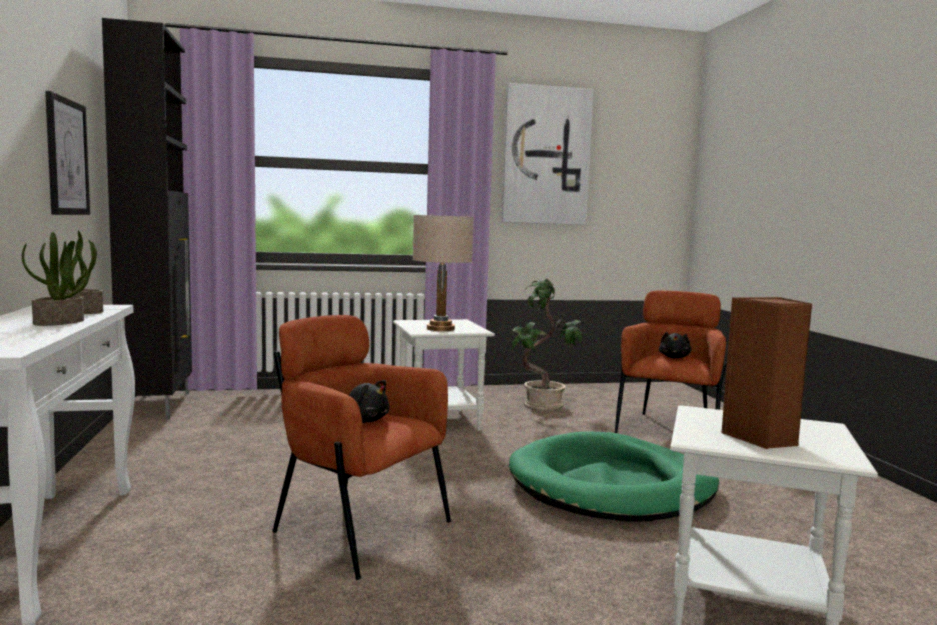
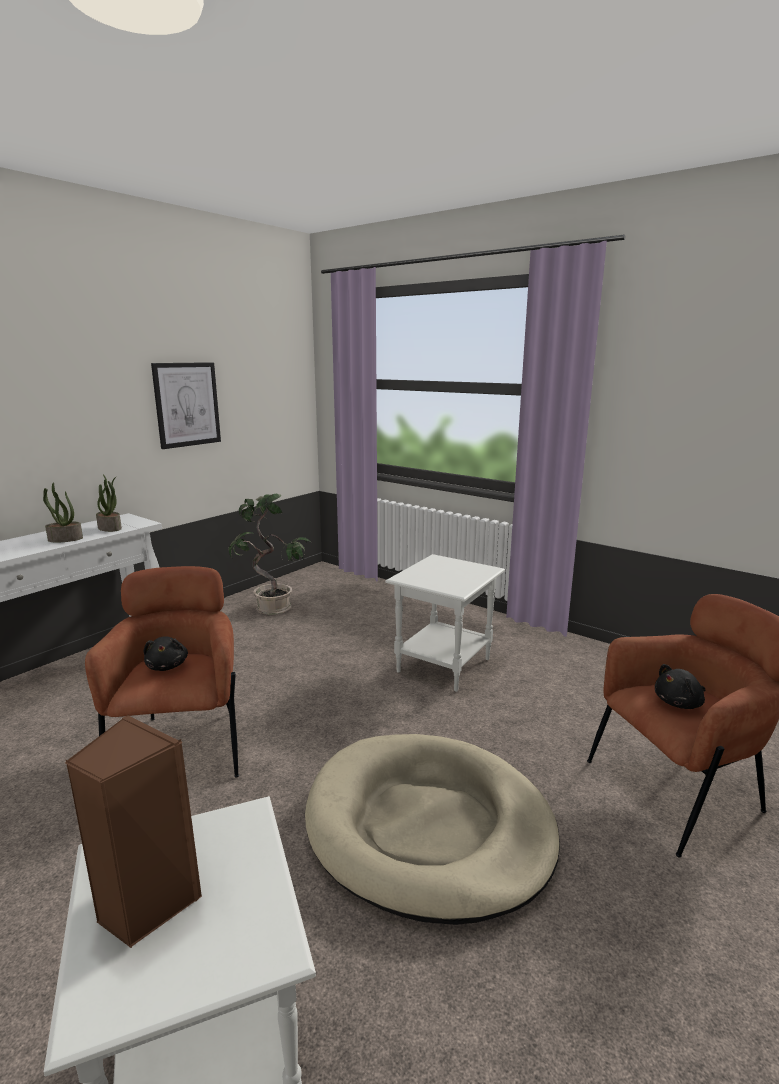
camera: 50 degrees right, 10 degrees up
black cabinet [102,18,192,420] -> none
beige table lamp [413,215,474,331] -> none
picture [502,83,594,225] -> none
green dog bed [509,431,719,522] -> beige dog bed [305,734,560,925]
potted plant [511,279,583,410] -> potted plant moved to [228,494,312,615]

